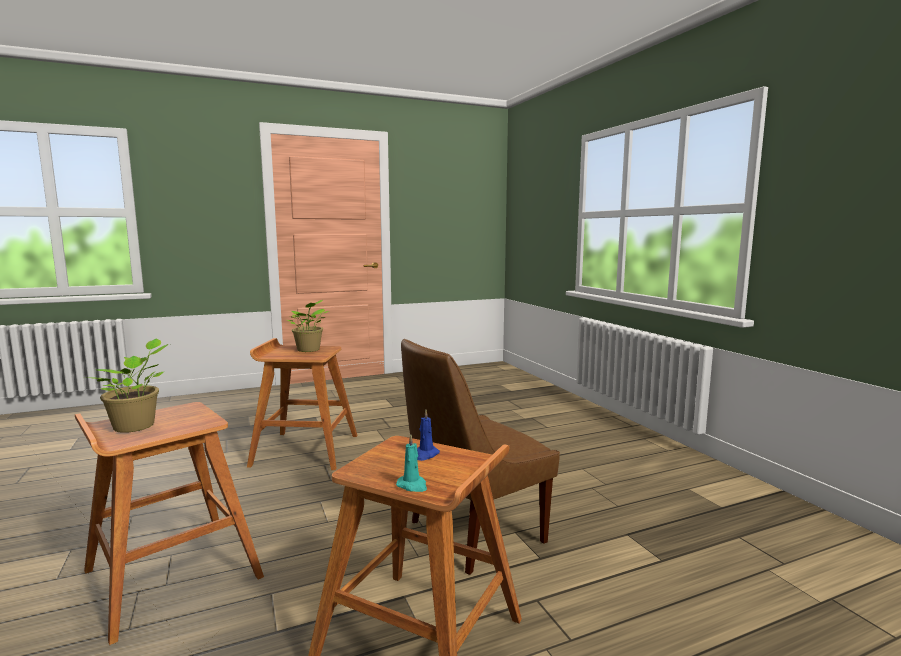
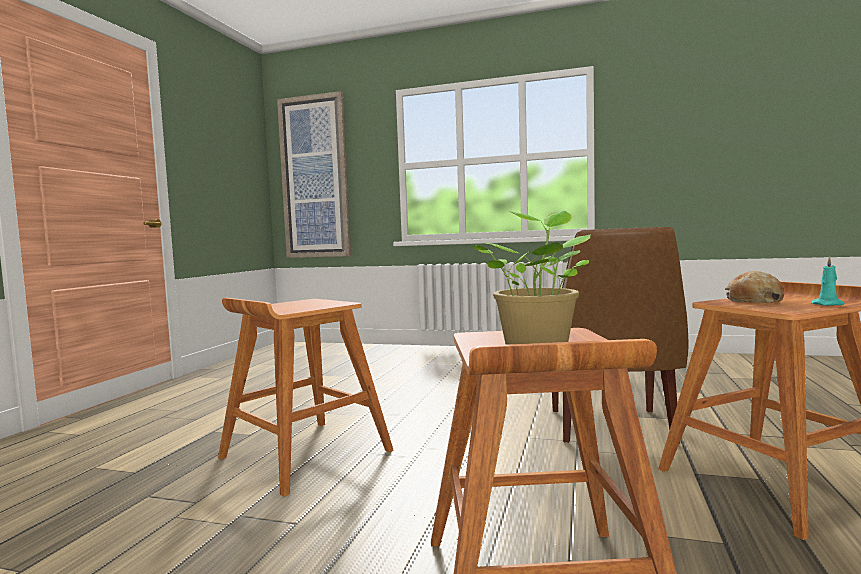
camera: 50 degrees left, 5 degrees down
potted plant [287,300,329,352] -> none
blue candle [417,409,440,461] -> bread [725,271,784,303]
none -> picture [277,91,351,258]

